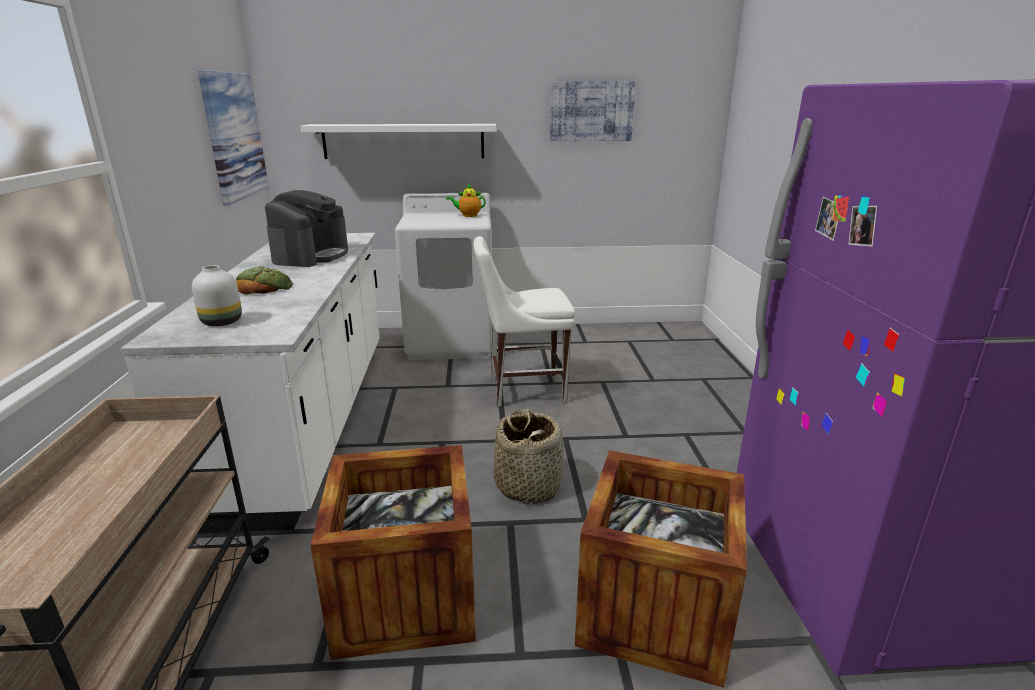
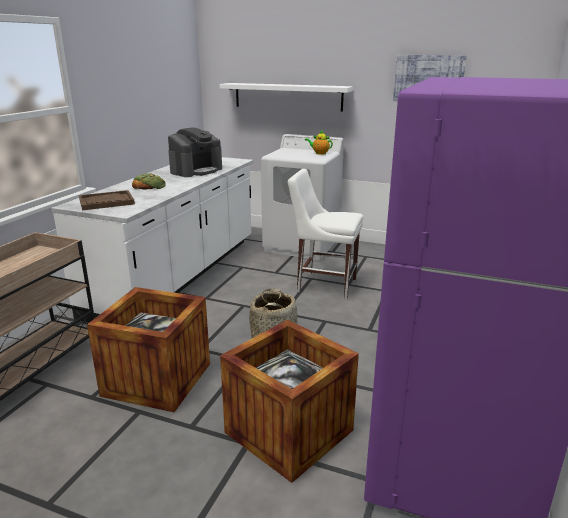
camera: 25 degrees right, 0 degrees up
white vase [192,265,242,326] -> brown tray [79,190,135,210]
picture [198,70,269,206] -> none

